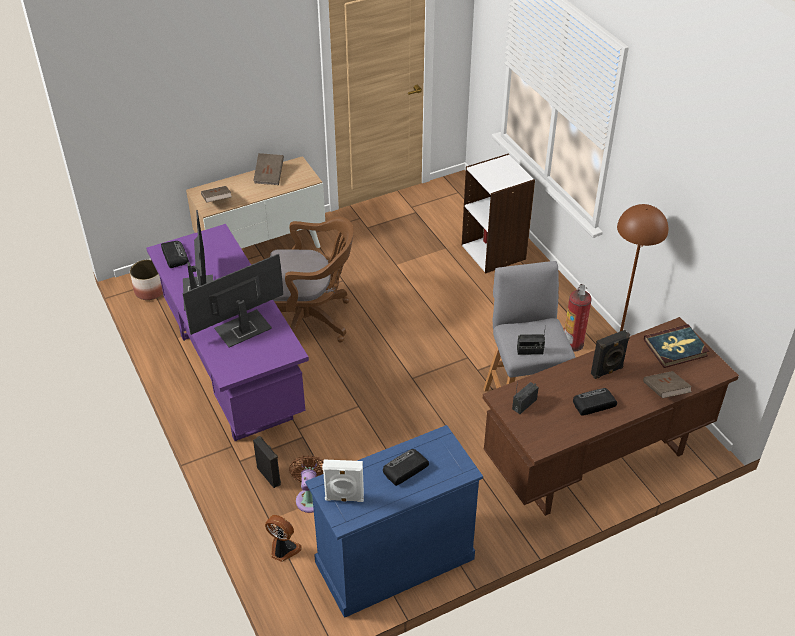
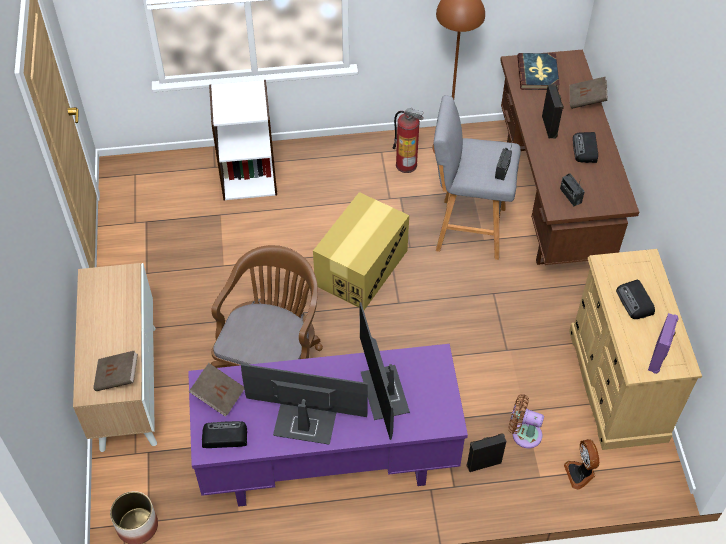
camera: 70 degrees left, 10 degrees up
brown book [253,153,284,185] -> brown book moved to [189,363,244,417]
fan [265,515,302,562] -> fan turned 60 degrees counterclockwise [564,439,599,490]
blue dresser [305,425,483,618] -> beige dresser [569,249,702,450]
white speaker [322,459,364,502] -> purple speaker [648,313,679,374]
none -> cardboard box [313,192,409,310]

